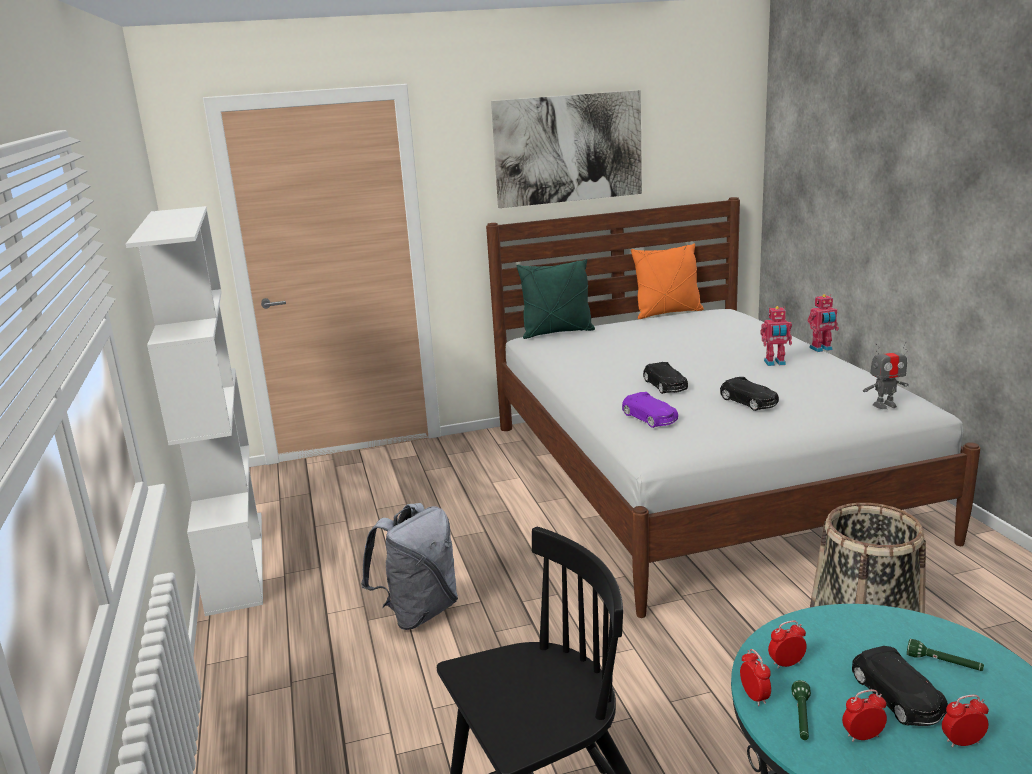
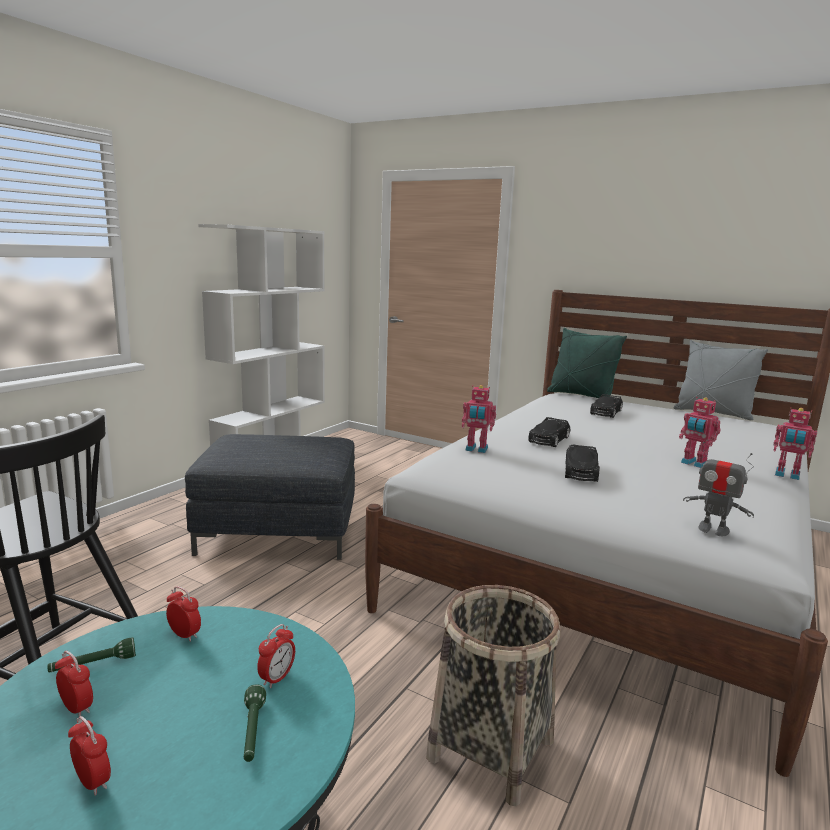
camera: 45 degrees right, 5 degrees down
grey backpack [361,503,458,630] -> grey ottoman [185,434,355,560]
picture [491,90,642,208] -> none
purple toy car [622,392,678,428] -> toy robot [462,385,496,453]
orange pillow [631,243,704,319] -> grey pillow [673,340,768,420]
alarm clock [740,649,771,706] -> alarm clock moved to [257,624,295,688]
black toy car [852,646,948,726] -> black toy car moved to [590,394,623,418]

